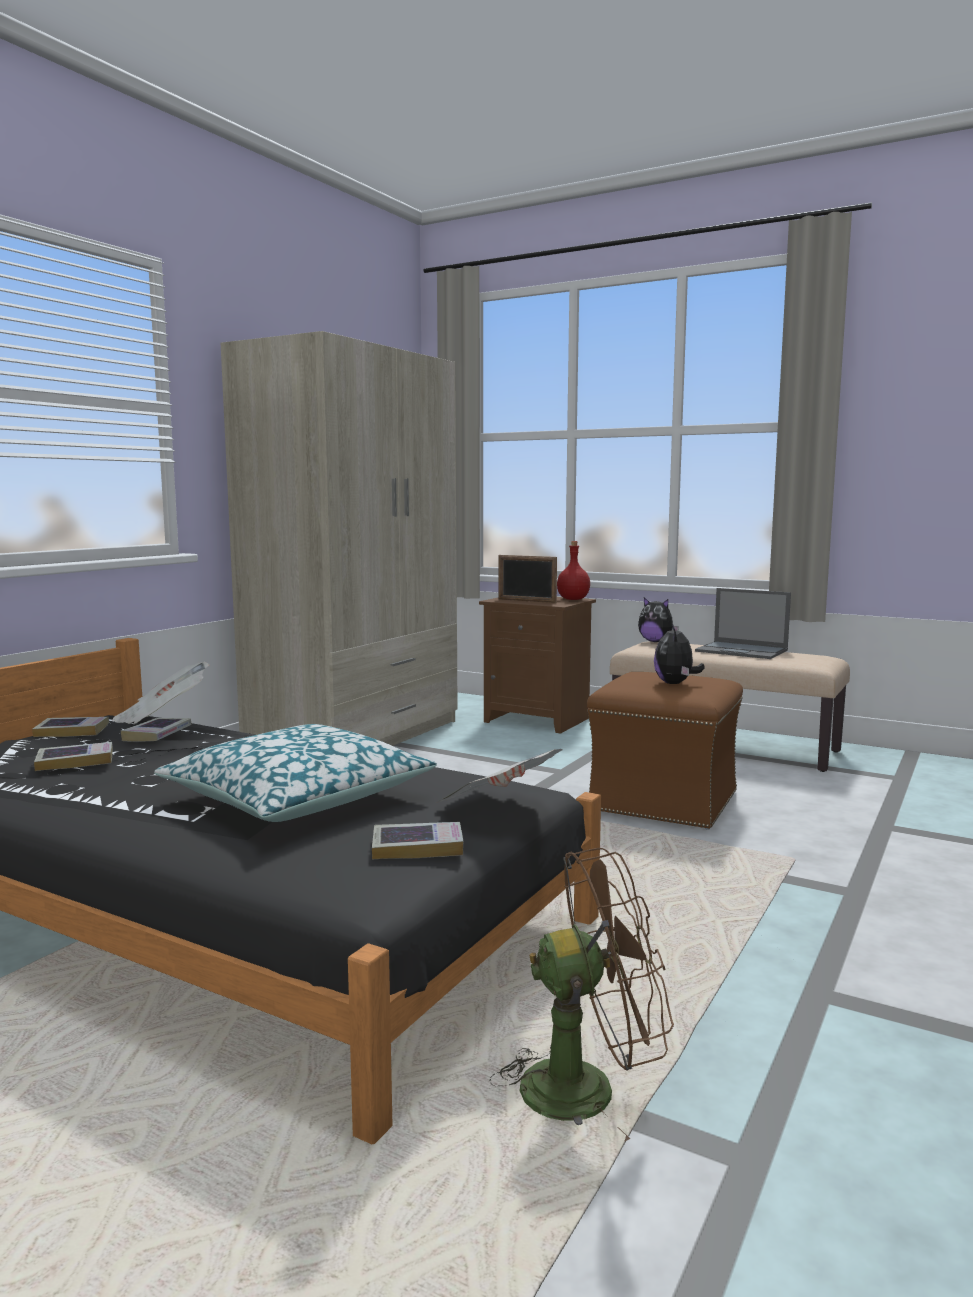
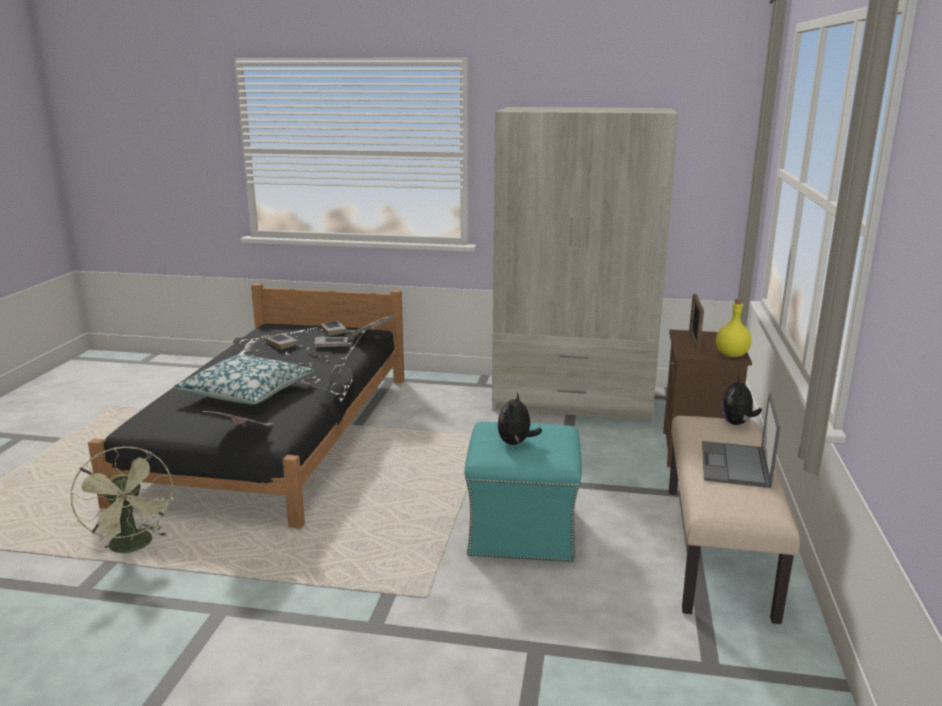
camera: 70 degrees right, 10 degrees up
book [372,822,463,859] -> none
brown fan [490,848,674,1142] -> green fan [71,447,174,561]
red bottle [557,541,590,600] -> yellow bottle [716,299,752,357]
brown ottoman [587,672,743,829] -> turquoise ottoman [464,422,582,563]
plush toy [654,624,704,684] -> plush toy turned 60 degrees counterclockwise [497,392,542,445]

